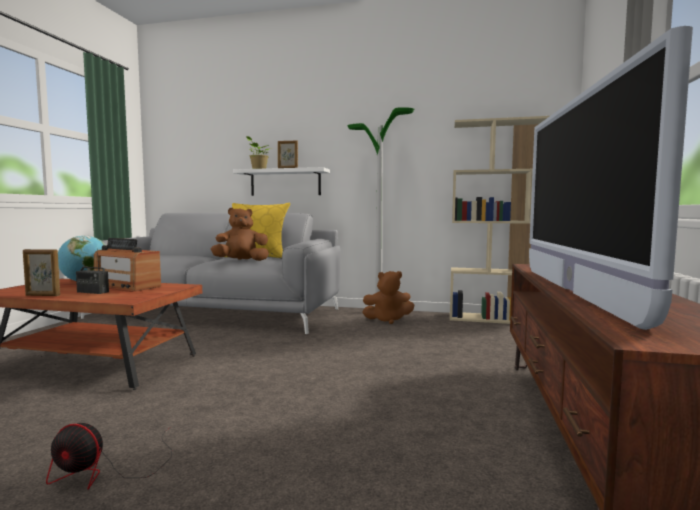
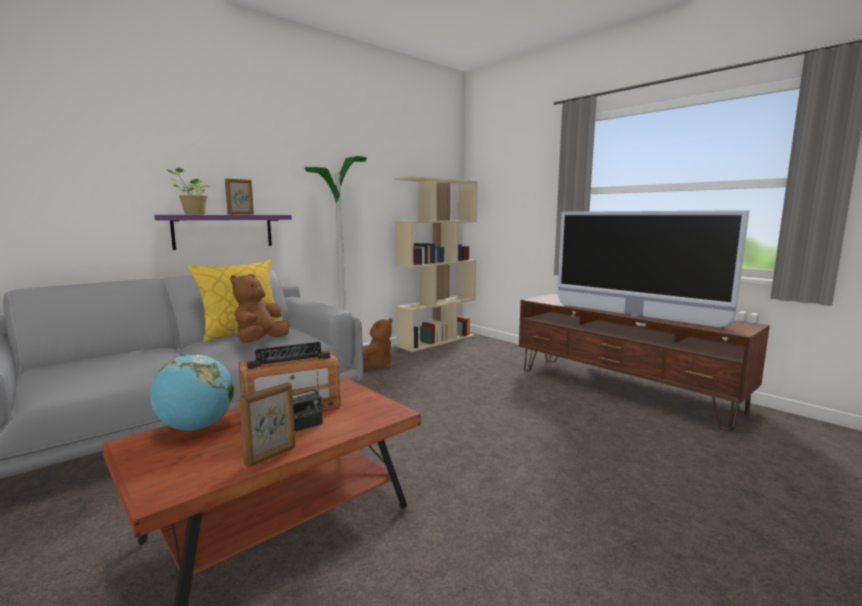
camera: 55 degrees left, 5 degrees up
fan [46,423,172,490] -> none
white shelf [233,167,330,196] -> purple shelf [154,215,292,250]

